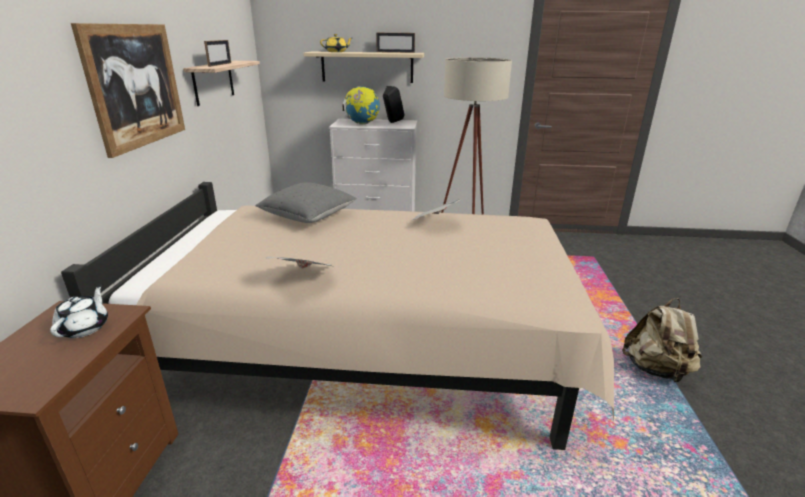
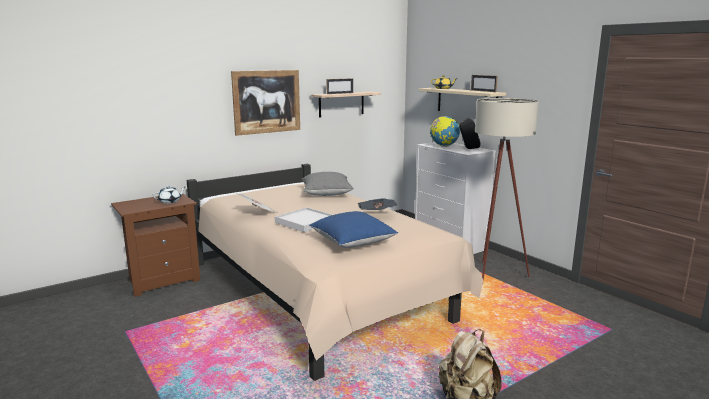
camera: 50 degrees right, 10 degrees down
none -> white tray [275,207,332,232]
none -> blue pillow [309,211,398,248]

